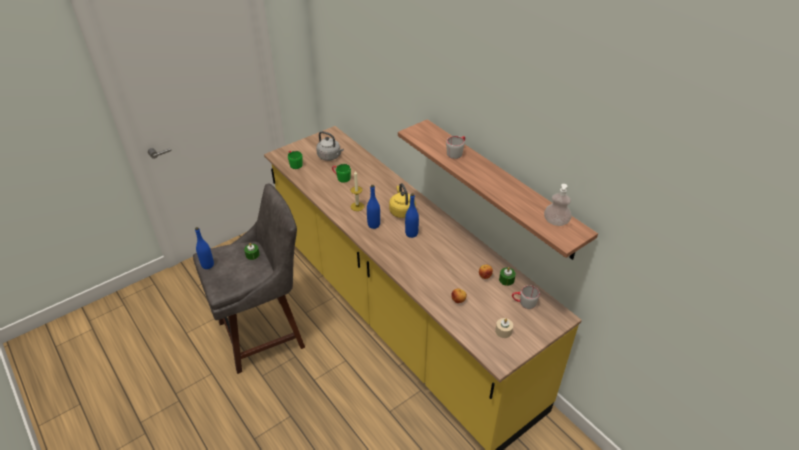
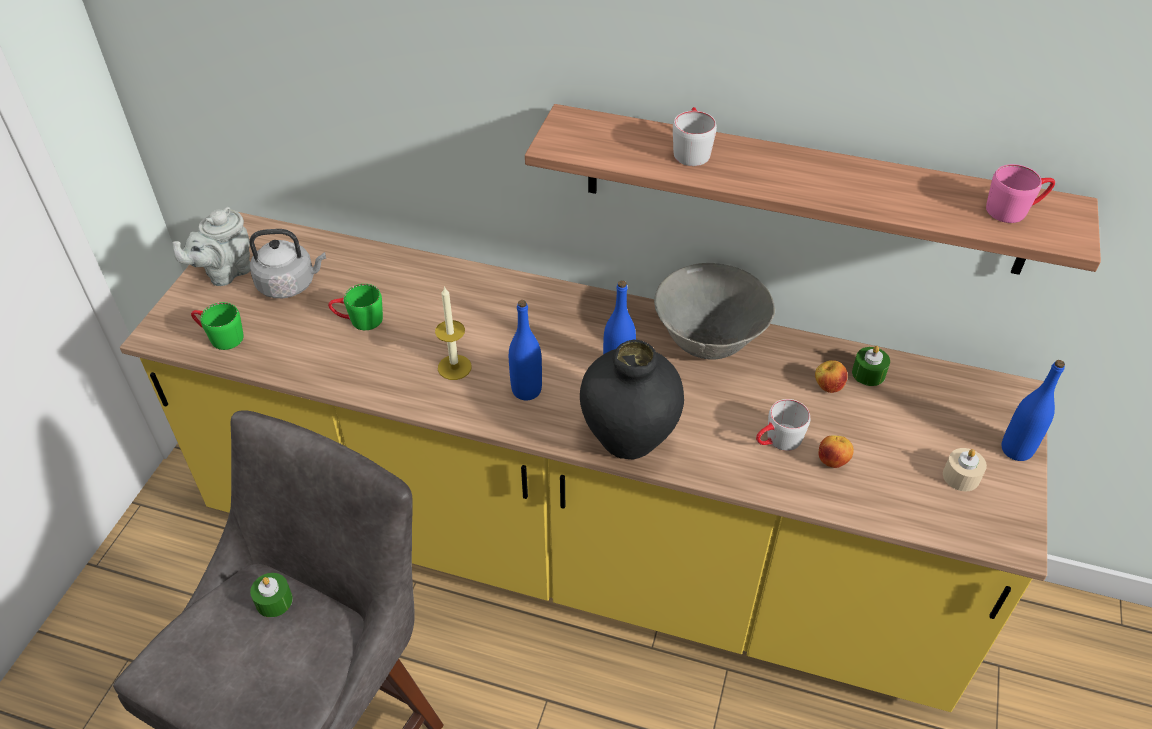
camera: 35 degrees left, 5 degrees up
blue bottle [195,227,214,269] -> blue bottle moved to [1001,360,1065,461]
yellow kettle [389,183,416,218] -> none
grey mug [512,285,540,309] -> grey mug moved to [756,399,810,451]
soap dispenser [544,184,571,226] -> pink mug [986,164,1055,223]
none -> grey teapot [172,207,250,286]
none -> black vase [580,340,684,459]
none -> grey bowl [654,263,775,360]

